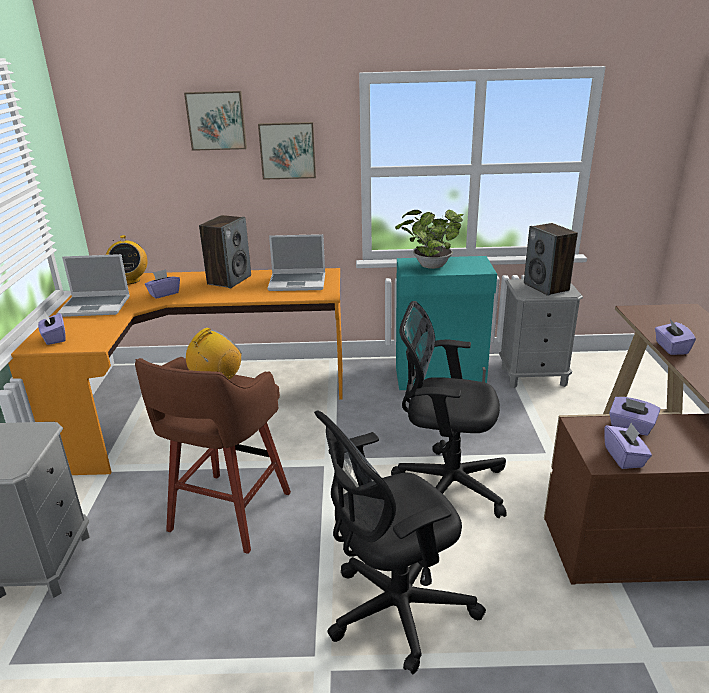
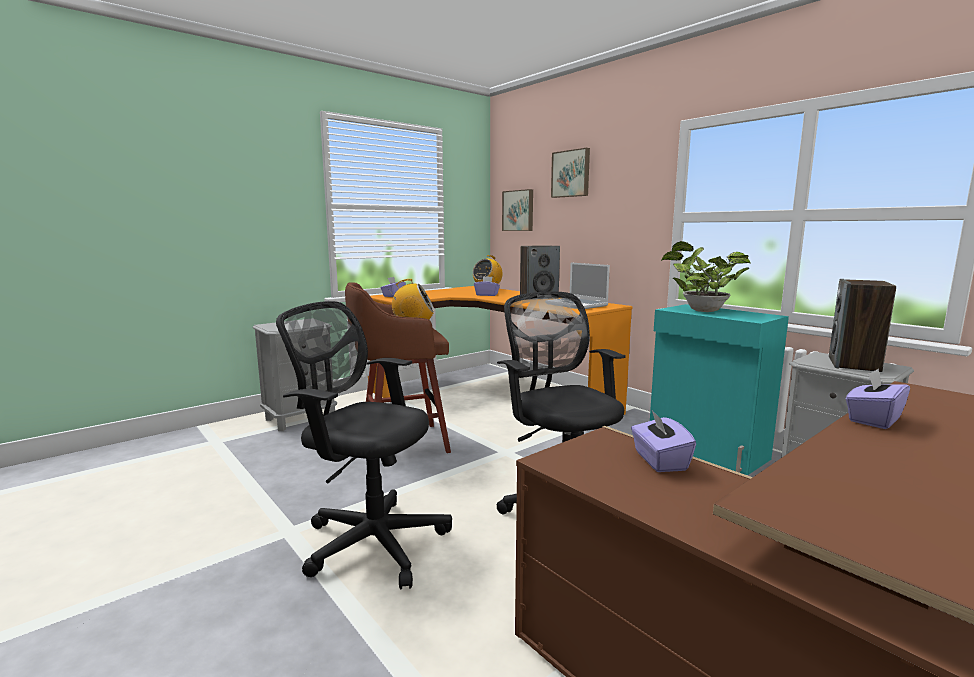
camera: 50 degrees right, 15 degrees down
laptop [56,254,130,317] -> none
picture [258,122,316,180] -> picture moved to [502,189,533,231]
purple tissue box [604,422,652,469] -> none

